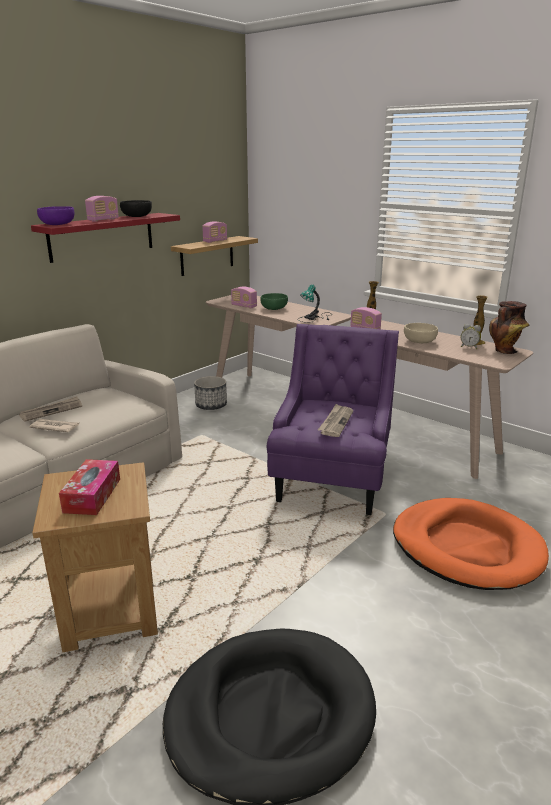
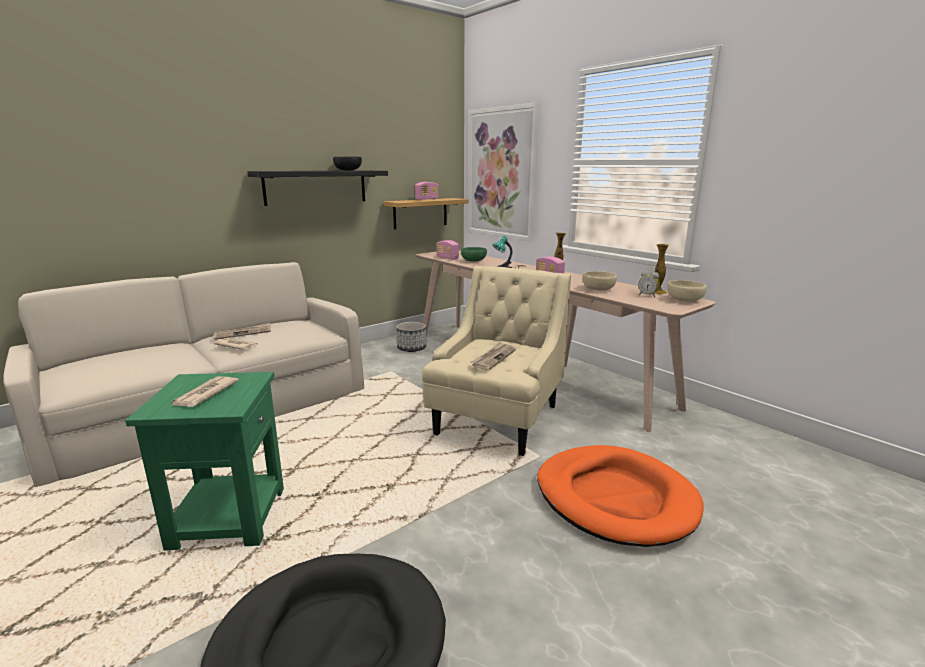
camera: 10 degrees right, 5 degrees down
red shelf [31,213,180,263] -> black shelf [247,170,388,206]
brown side table [32,462,158,652] -> green side table [125,372,284,551]
purple bowl [37,206,74,225] -> none
tissue box [59,459,120,515] -> newspaper [171,376,239,407]
radio [85,196,119,222] -> none
purple armchair [267,324,399,515] -> beige armchair [422,266,571,456]
vase [489,301,529,354] -> beige bowl [667,280,707,302]
none -> picture [468,102,540,241]

